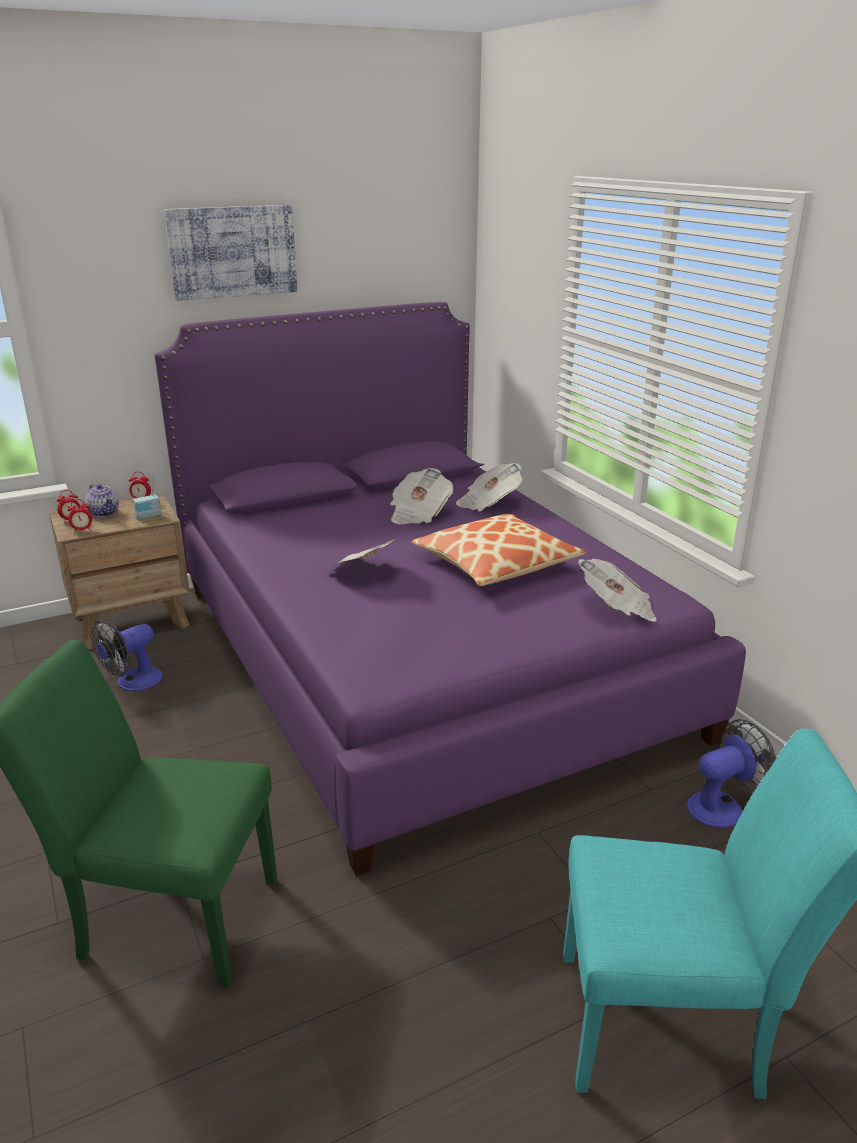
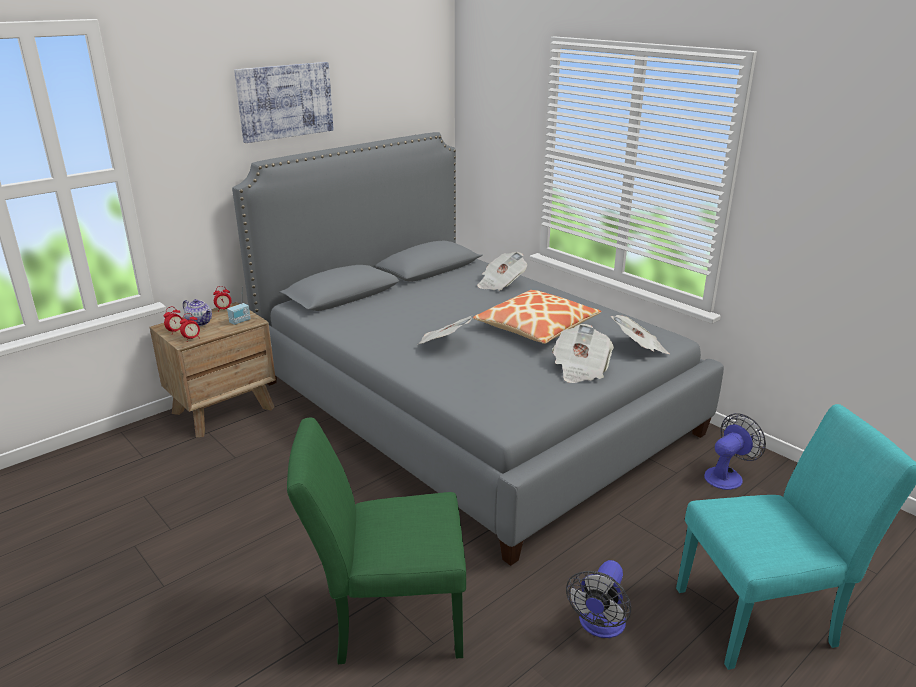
camera: 15 degrees left, 0 degrees up
fan [91,620,163,691] -> fan moved to [566,560,631,638]
purple bed [155,302,746,876] -> grey bed [232,132,724,566]
newspaper [390,468,453,524] -> newspaper moved to [552,324,614,383]

